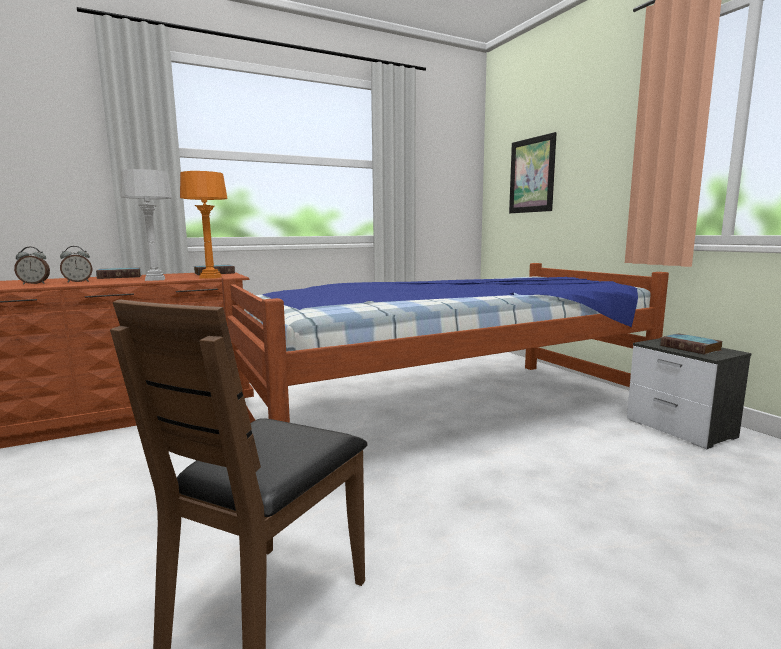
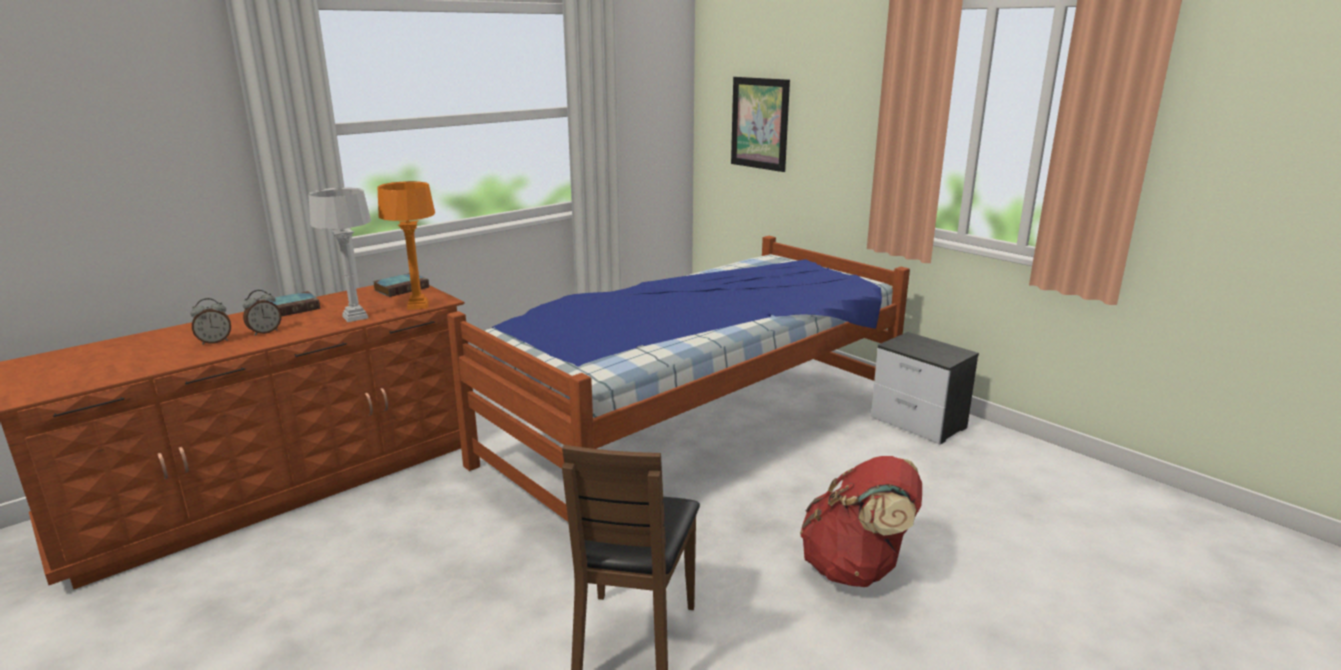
camera: 15 degrees left, 10 degrees up
book [660,333,722,355] -> none
none -> red backpack [800,456,922,587]

